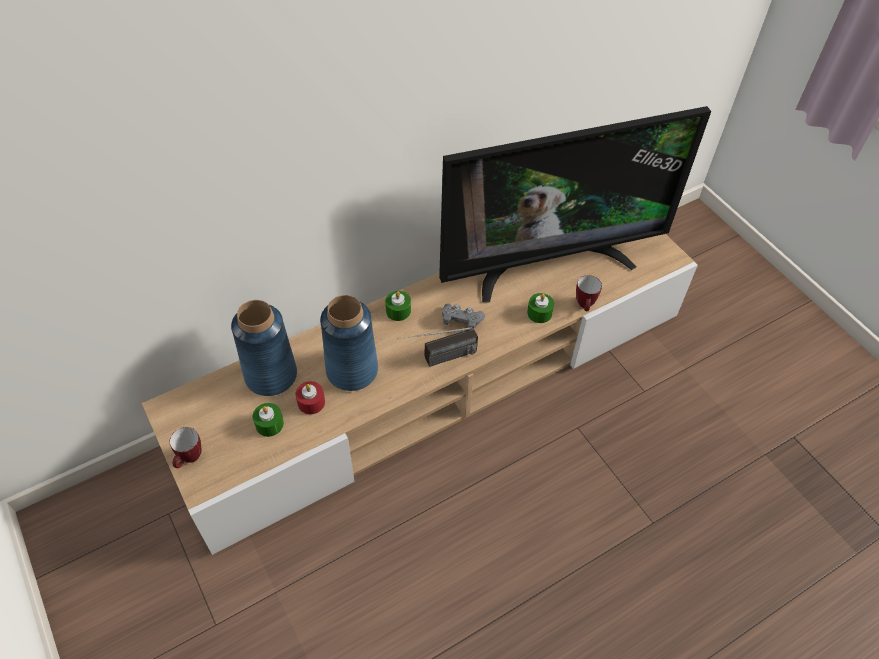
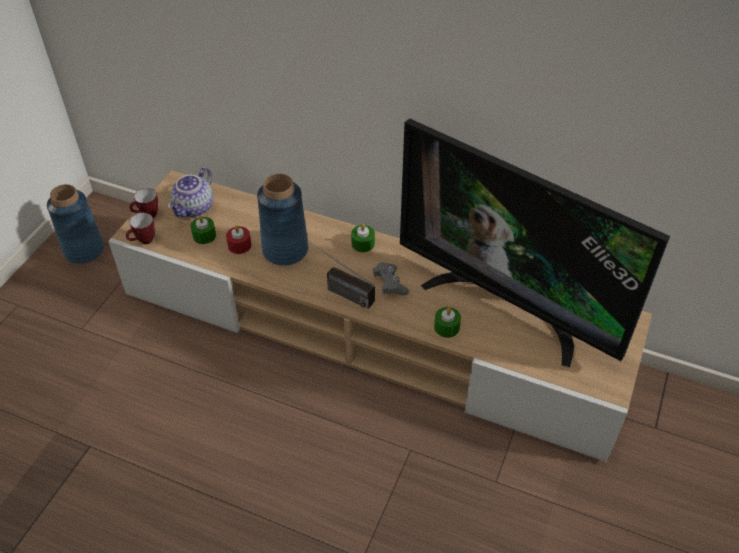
camera: 55 degrees right, 5 degrees down
blue vase [231,300,297,396] -> blue vase moved to [47,184,104,264]
mug [576,275,602,311] -> mug moved to [126,213,155,244]
none -> teapot [168,167,213,218]

